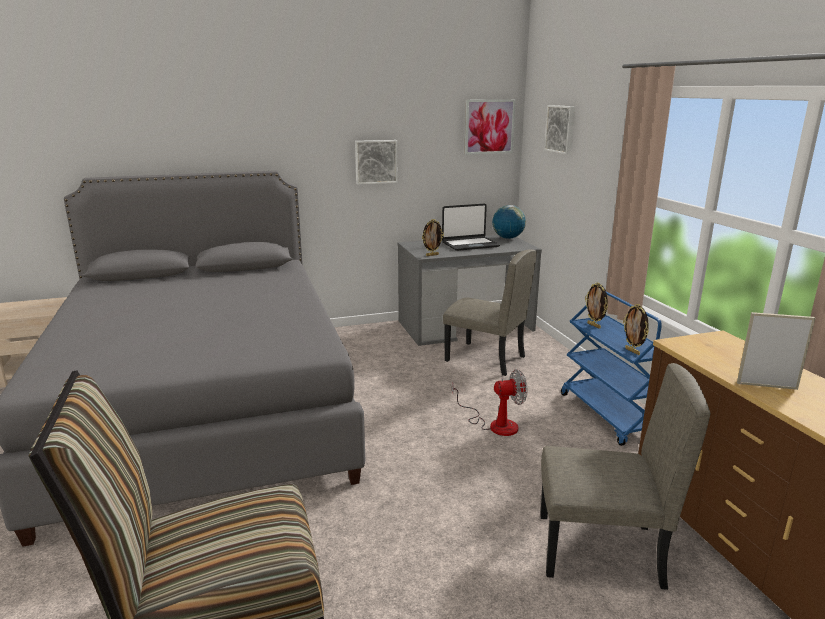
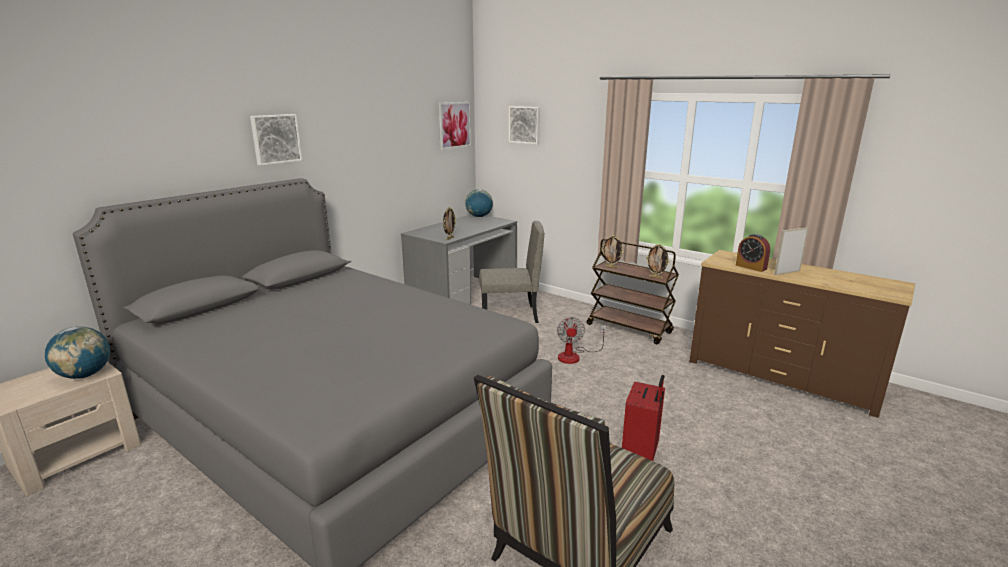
camera: 35 degrees left, 0 degrees up
picture [355,140,397,185] -> picture moved to [250,114,302,166]
laptop [442,204,500,251] -> none
fan [452,369,528,436] -> fan turned 135 degrees clockwise [557,317,606,364]
beige chair [540,363,710,590] -> none
blue cart [561,291,662,446] -> brown cart [587,239,679,344]
none -> globe [45,327,110,379]
none -> red suitcase [622,375,665,461]
none -> alarm clock [736,234,770,272]

